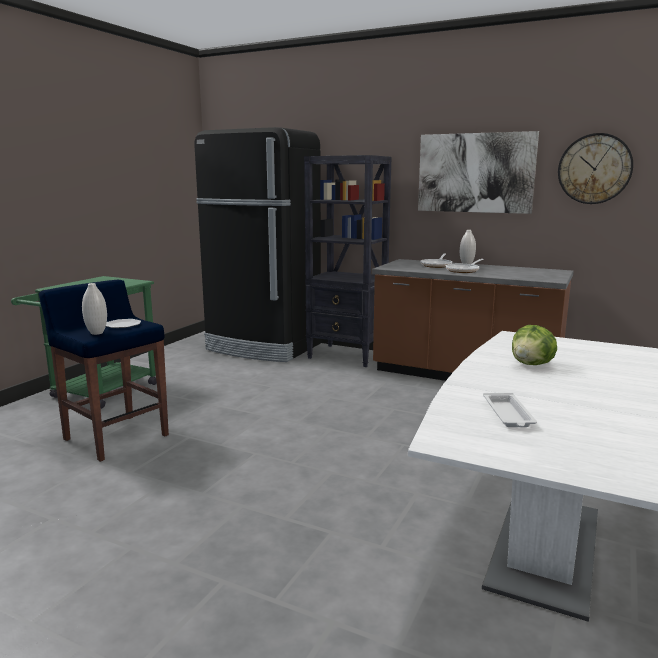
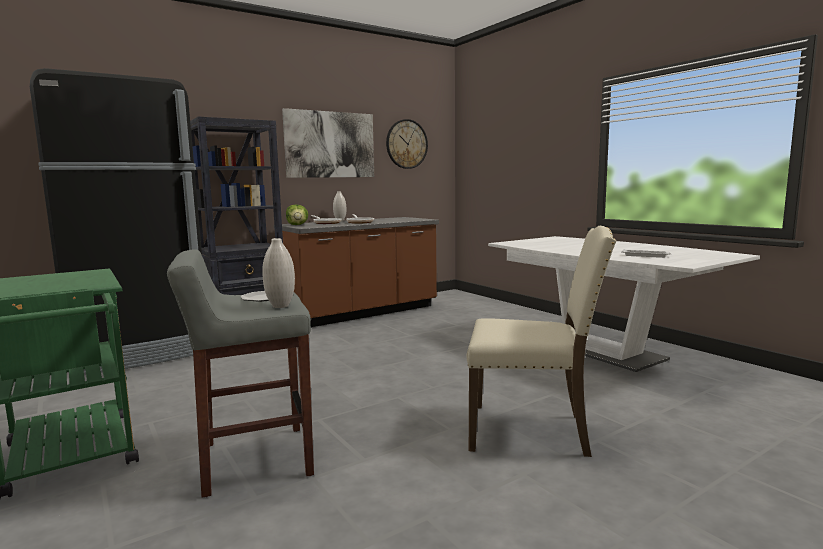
camera: 60 degrees left, 5 degrees down
blue stool [39,280,169,462] -> grey stool [167,249,314,498]
lettuce [512,325,557,365] -> lettuce moved to [286,204,308,225]
none -> beige chair [467,226,616,457]

